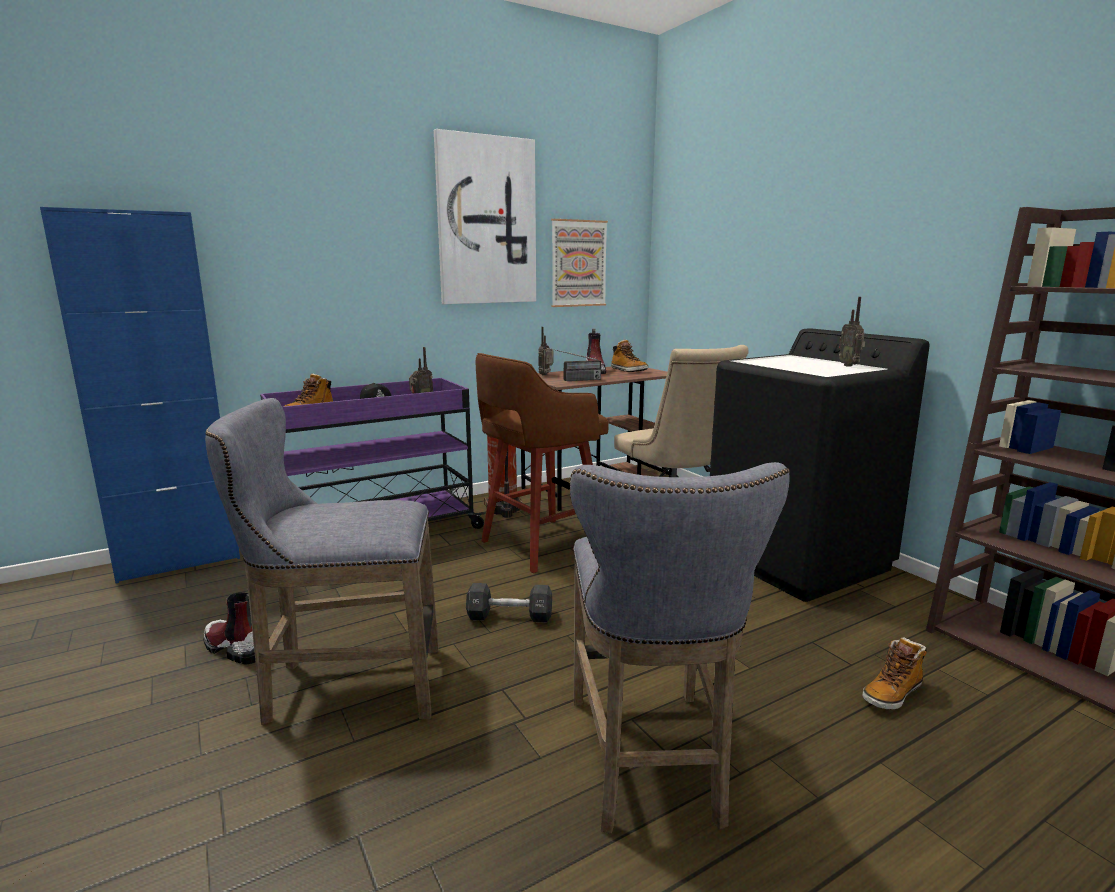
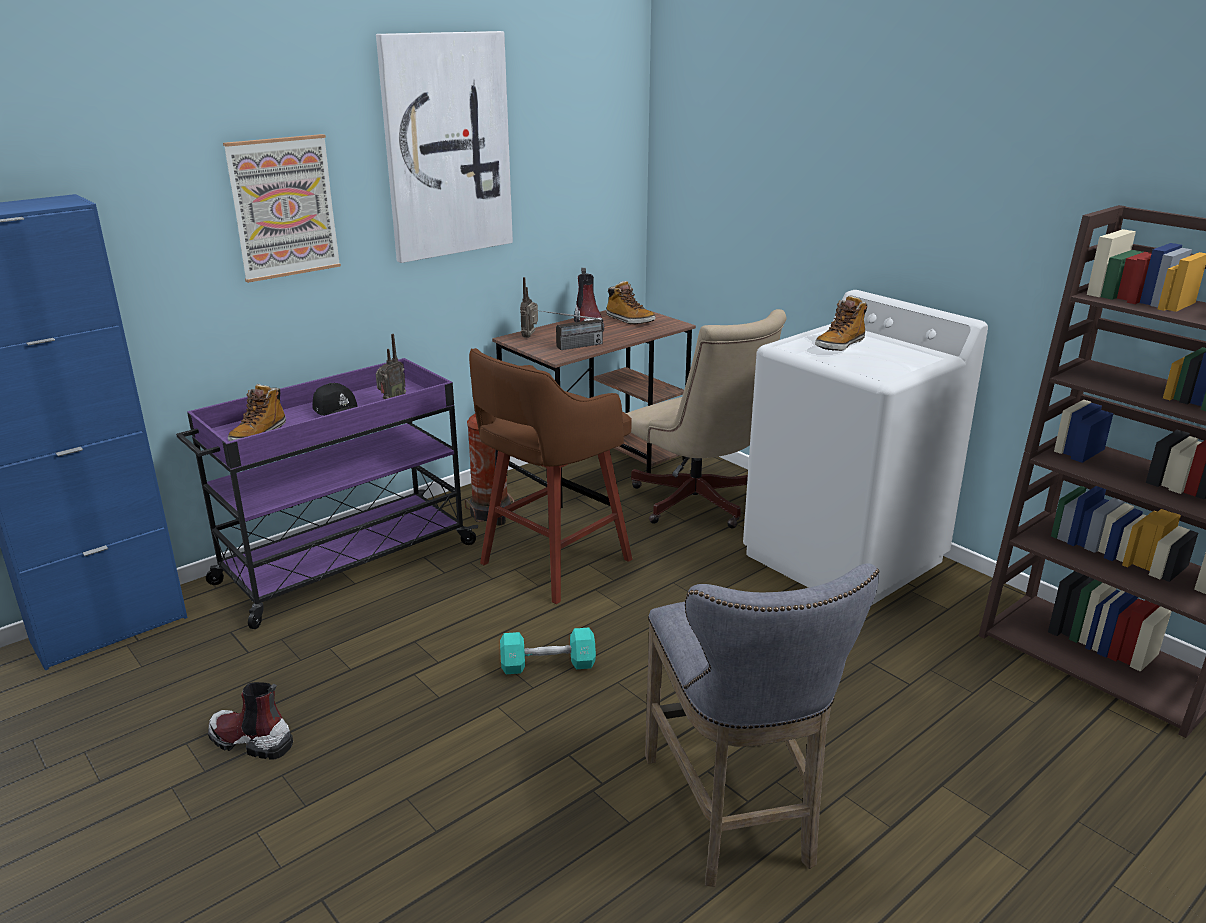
camera: 10 degrees left, 10 degrees up
grey stool [205,398,439,725] -> none
black dumbbell [466,583,552,622] -> turquoise dumbbell [500,628,596,674]
picture [551,219,608,307] -> picture moved to [223,134,341,283]
black washing machine [710,328,930,602] -> white washing machine [743,290,988,606]
radio [839,297,865,367] -> none
boot [862,637,927,710] -> boot moved to [815,295,867,351]

